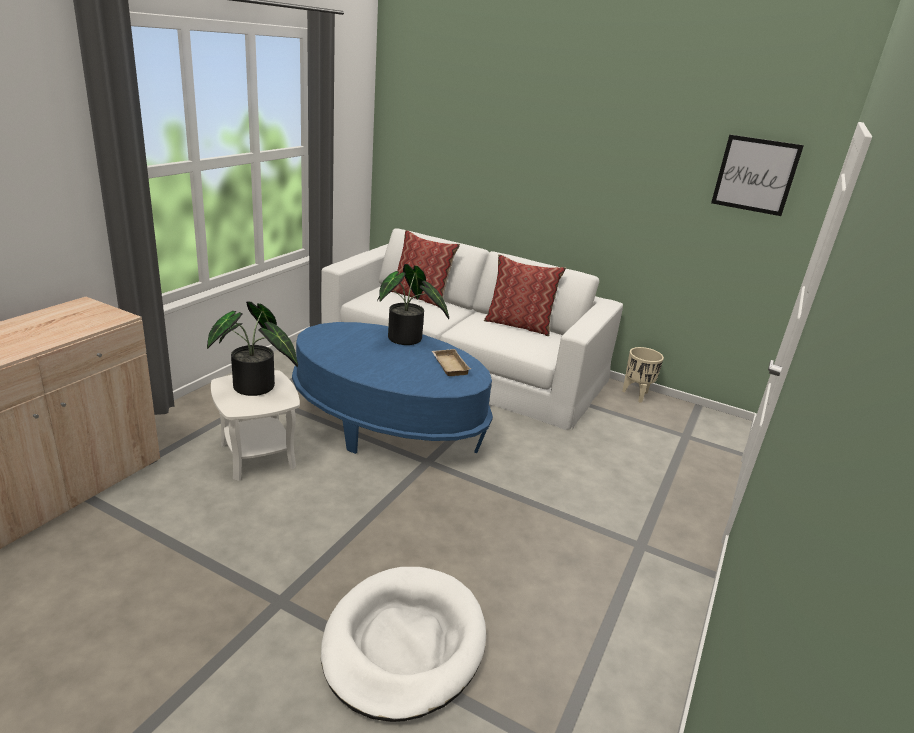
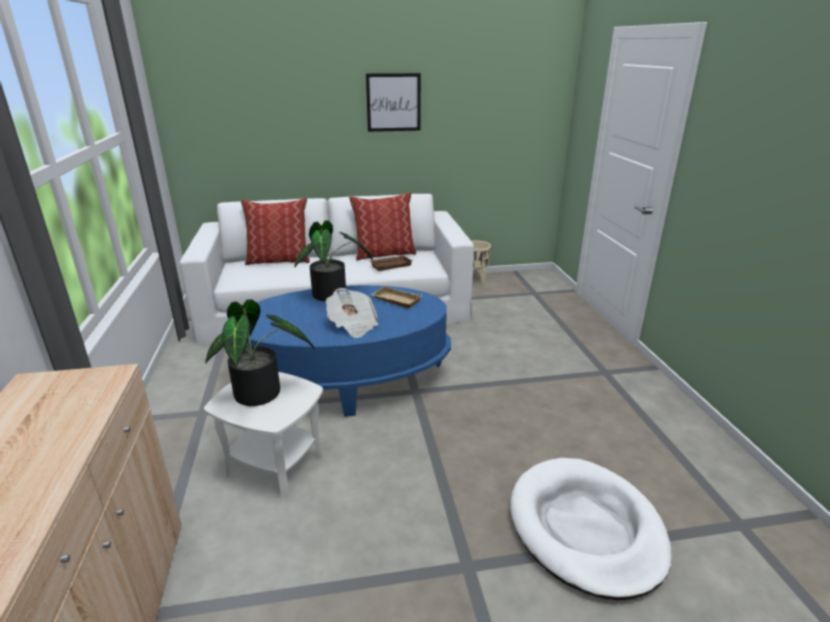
camera: 35 degrees left, 0 degrees up
picture [711,135,804,216] -> picture moved to [366,73,421,132]
none -> newspaper [326,288,379,338]
none -> brown tray [370,255,412,271]

